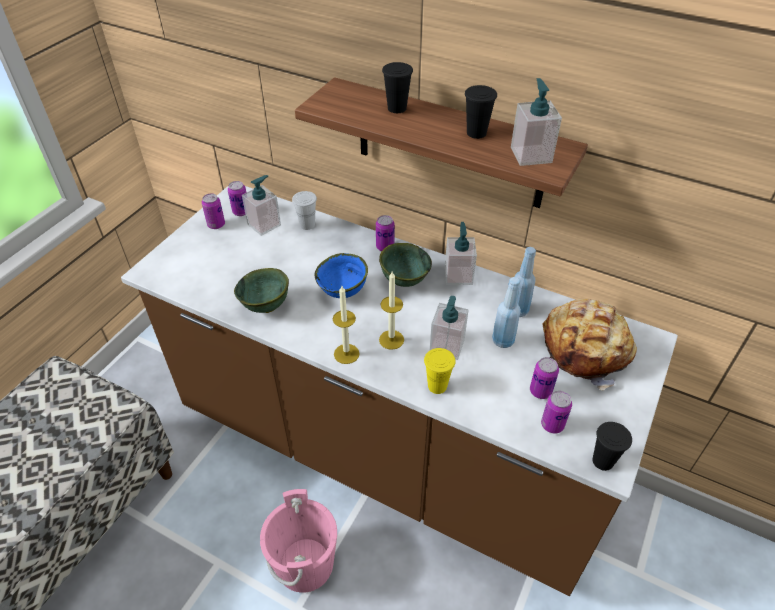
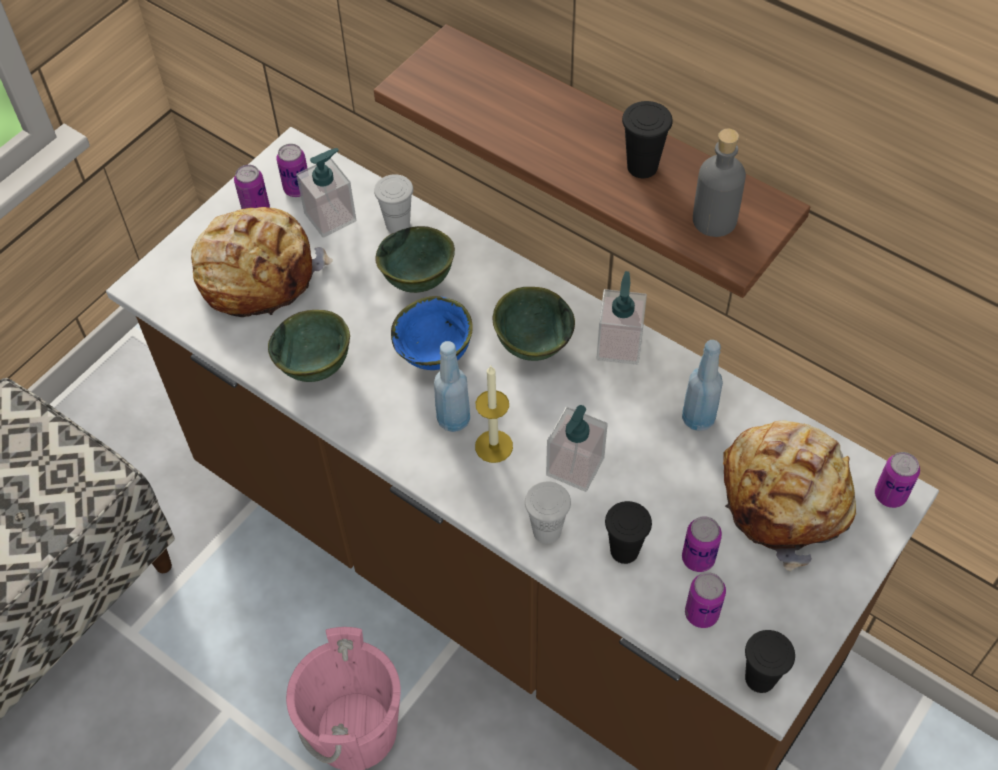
camera: 10 degrees right, 10 degrees up
candle [333,286,360,364] -> none
can [376,215,395,251] -> can moved to [875,452,920,508]
black cup [382,62,413,113] -> black cup moved to [605,501,652,564]
yellow cup [424,348,456,394] -> white cup [525,482,571,544]
blue bottle [492,277,521,348] -> blue bottle moved to [434,341,470,432]
soap dispenser [511,78,562,166] -> grey bottle [693,129,746,237]
none -> bread [191,207,333,317]
none -> green bowl [375,226,455,293]

